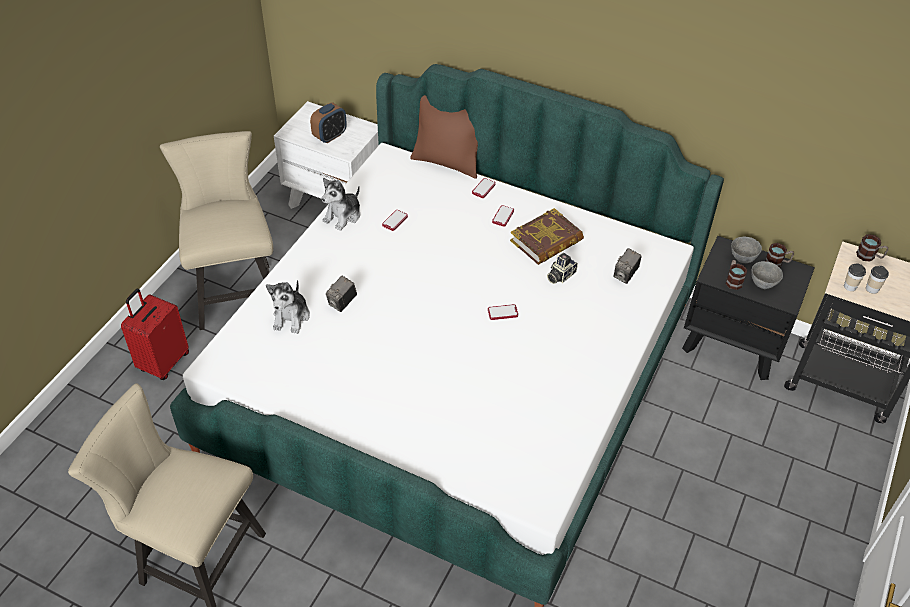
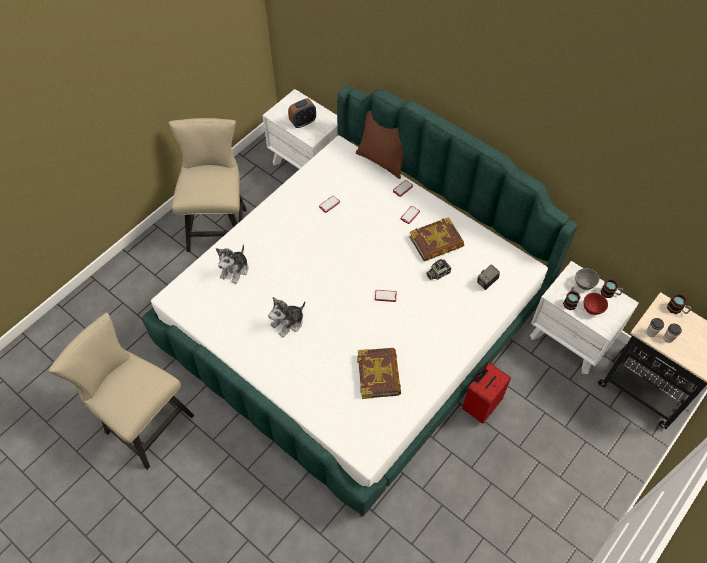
camera: 15 degrees right, 10 degrees up
red suitcase [121,289,189,380] -> red suitcase moved to [462,362,511,424]
plush toy [322,178,360,231] -> plush toy moved to [268,297,305,338]
camera [326,276,357,312] -> none
black nightstand [682,236,815,380] -> white nightstand [530,261,639,374]
grey bowl [751,261,783,289] -> red bowl [584,293,608,315]
none -> book [357,348,401,399]

